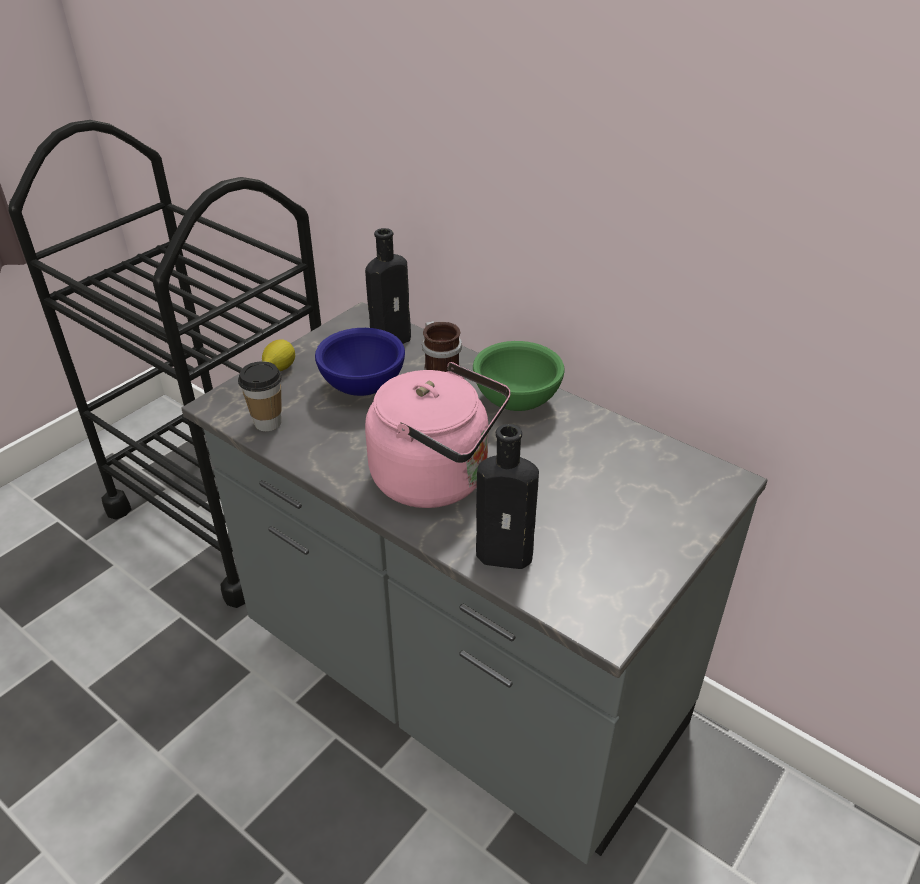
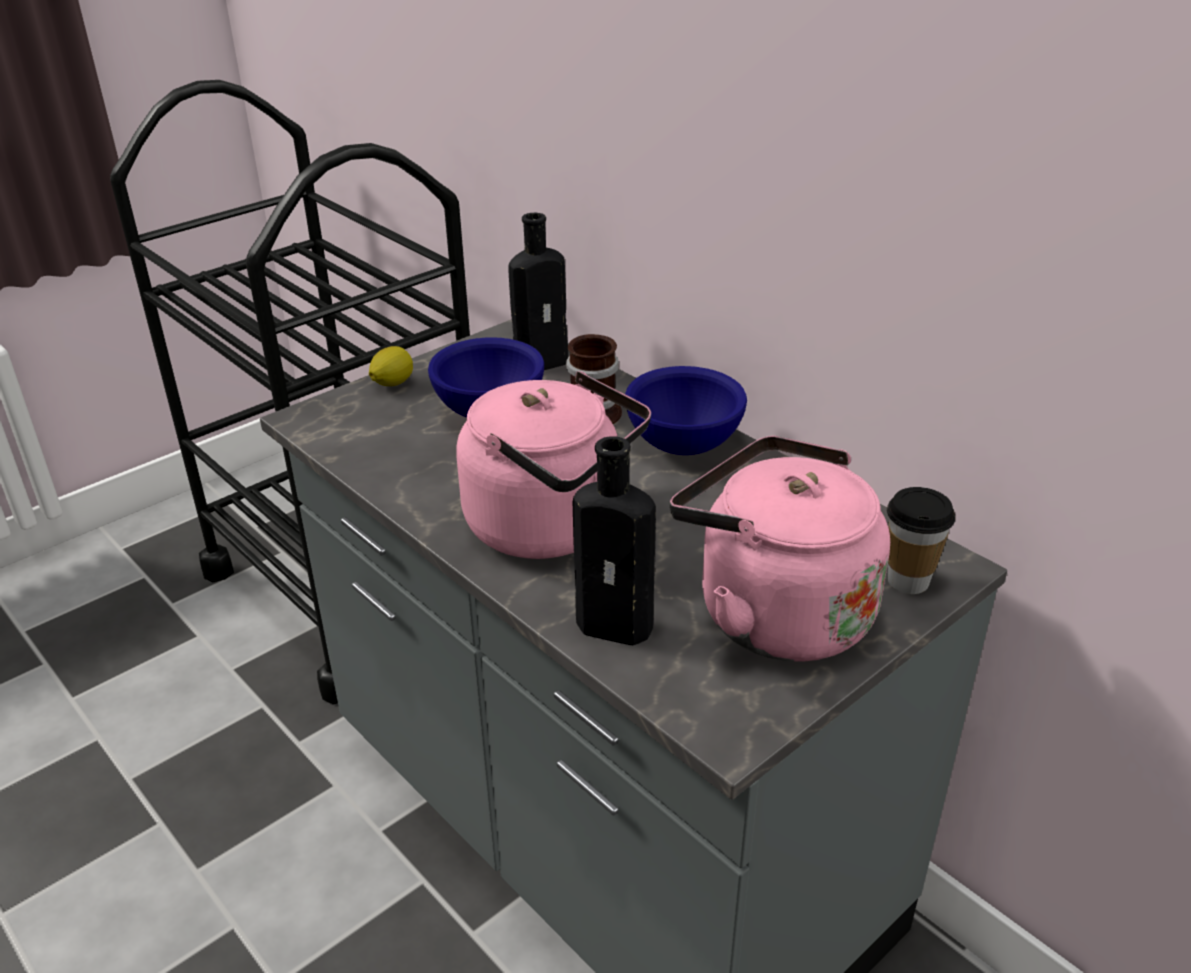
camera: 10 degrees right, 5 degrees down
cup [238,361,282,431] -> cup moved to [887,487,955,594]
green bowl [473,341,565,411] -> blue bowl [625,366,747,455]
none -> pink kettle [670,436,890,661]

